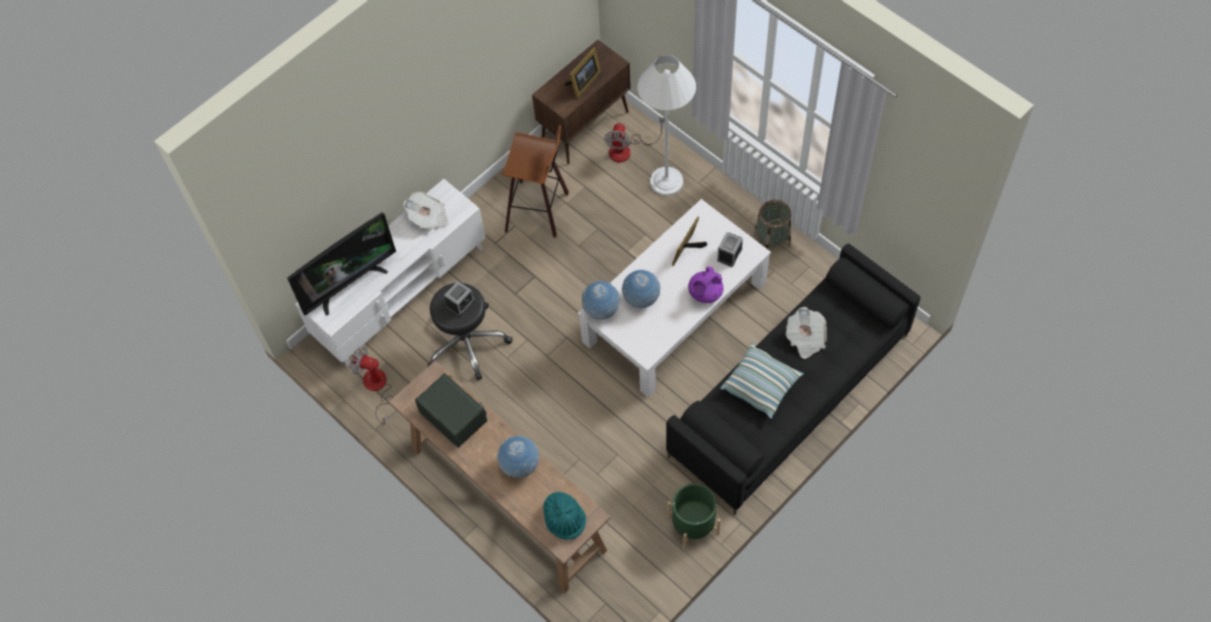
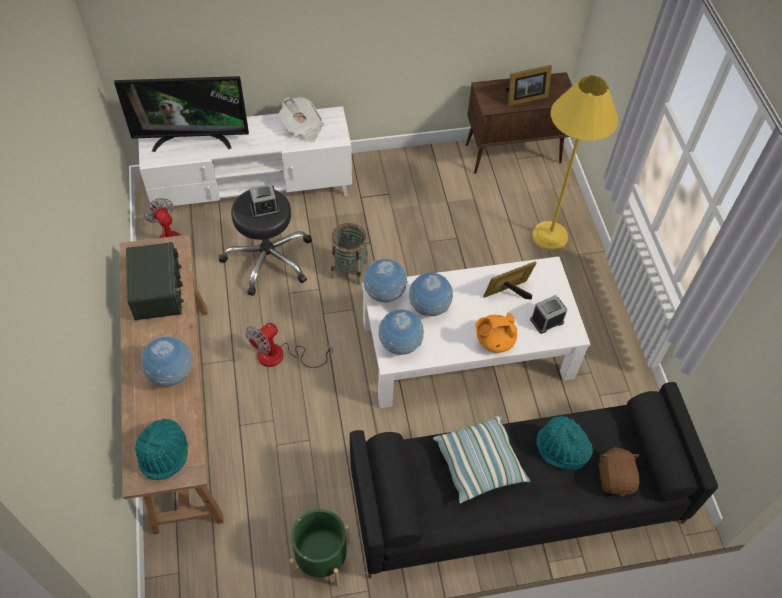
camera: 30 degrees right, 5 degrees down
stool [502,125,569,238] -> none
fan [604,117,665,162] -> fan moved to [245,323,333,368]
white floor lamp [637,55,696,196] -> yellow floor lamp [532,75,618,251]
purple teapot [688,266,723,303] -> orange teapot [475,312,517,353]
basket [754,200,791,250] -> basket moved to [331,223,368,285]
newspaper [786,307,827,359] -> turquoise hat [536,416,593,470]
none -> globe [379,310,424,355]
none -> brown plush toy [599,447,639,496]

